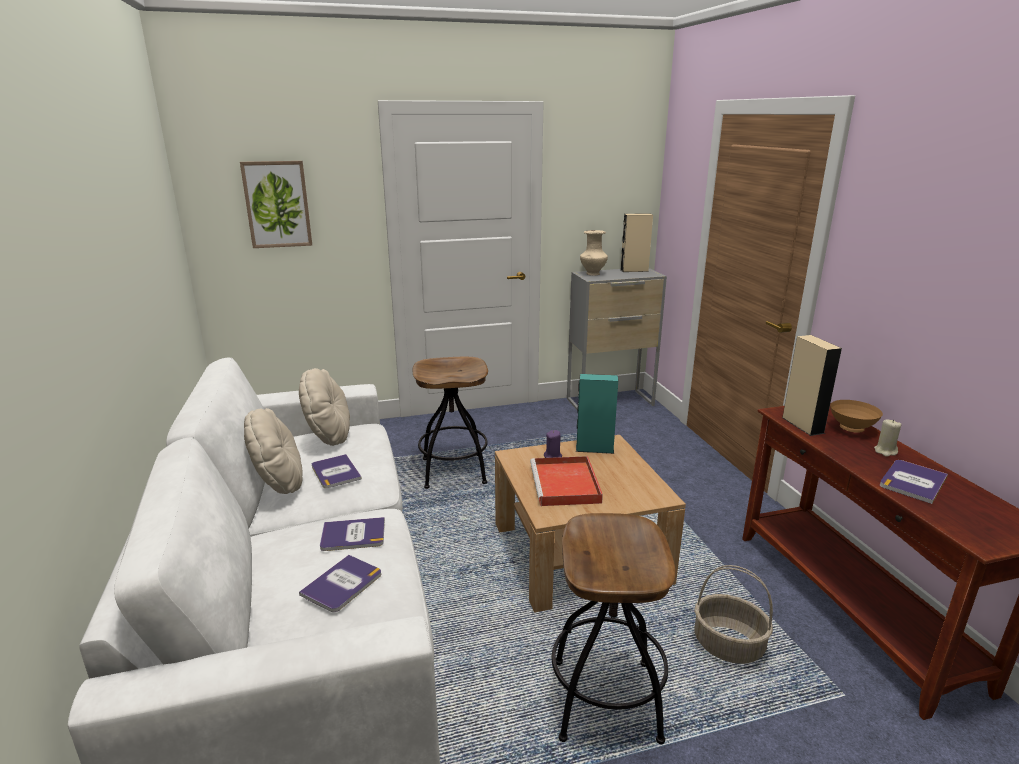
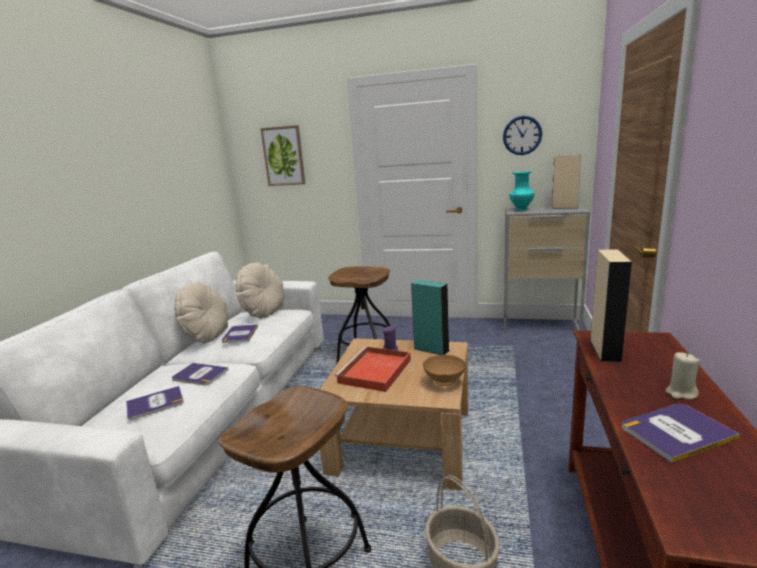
camera: 30 degrees right, 5 degrees down
beige vase [580,230,608,276] -> turquoise vase [509,171,534,211]
brown bowl [830,400,883,433] -> brown bowl moved to [423,355,466,386]
none -> wall clock [503,116,542,155]

